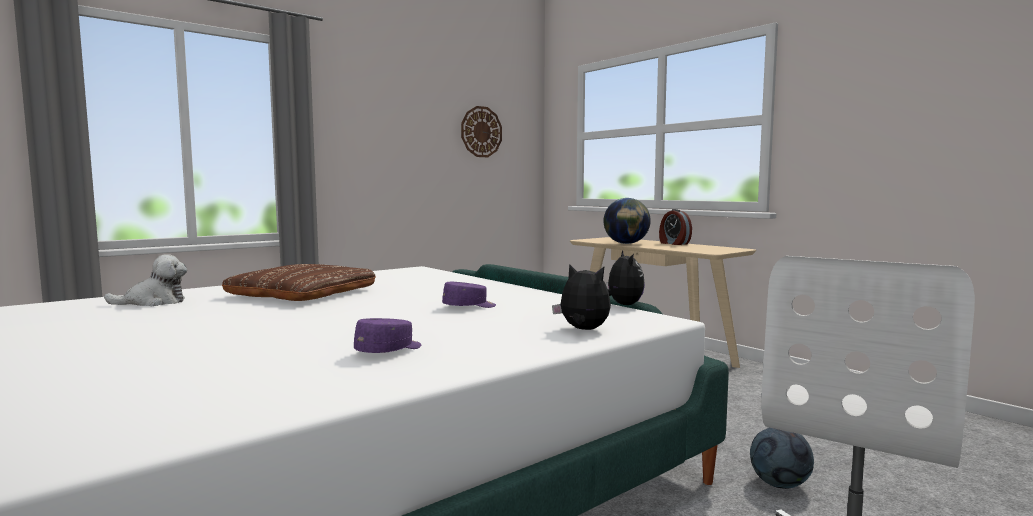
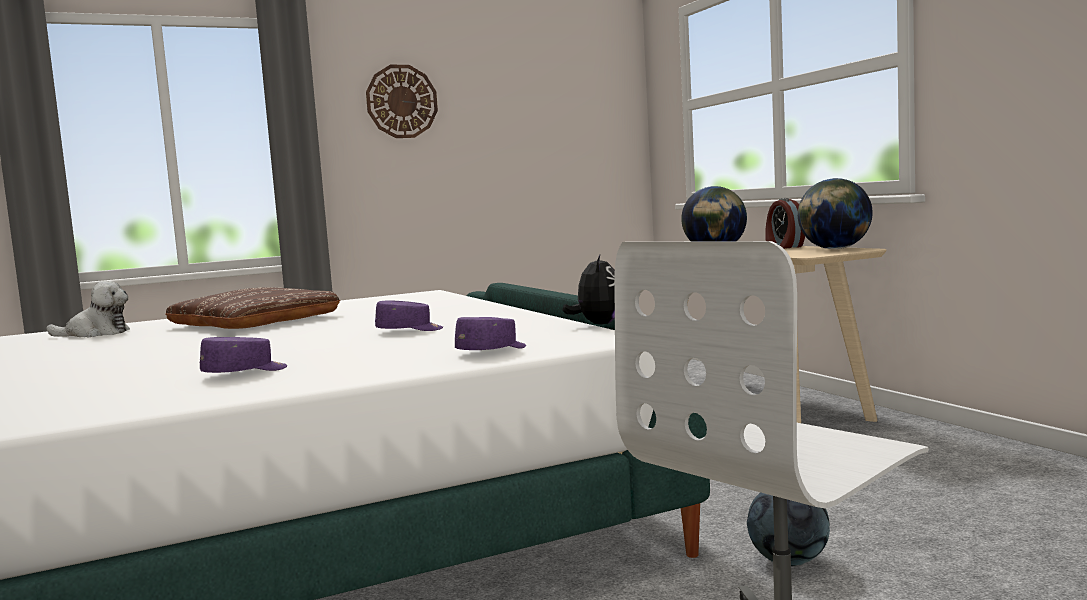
camera: 15 degrees right, 0 degrees up
wall clock [461,106,502,157] -> wall clock moved to [366,65,438,138]
plush toy [552,264,611,330] -> purple cap [455,317,526,350]
none -> globe [798,178,873,249]

